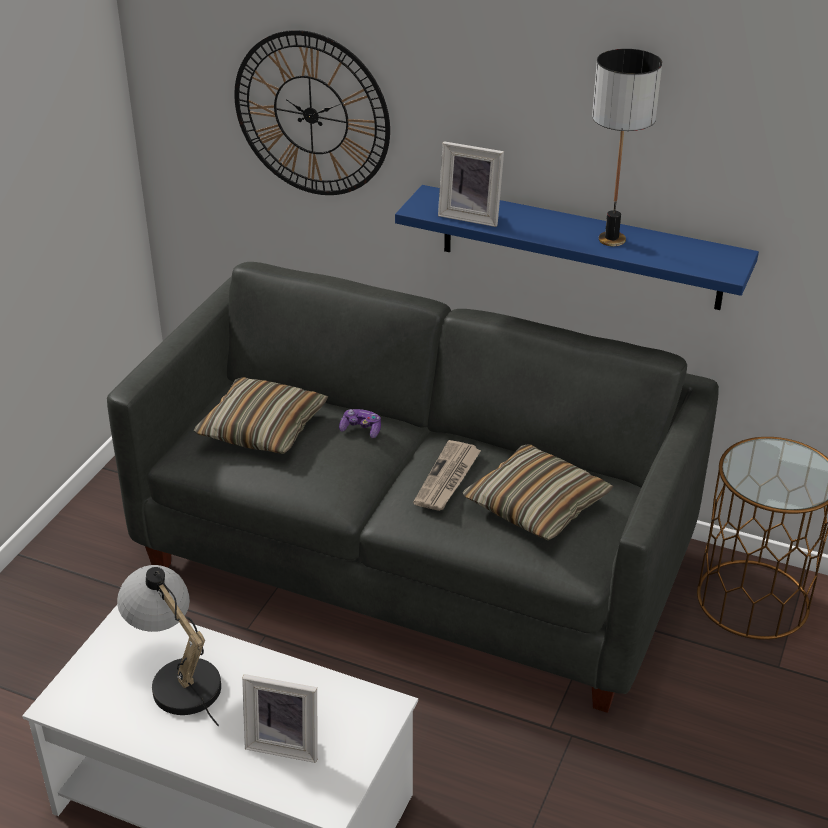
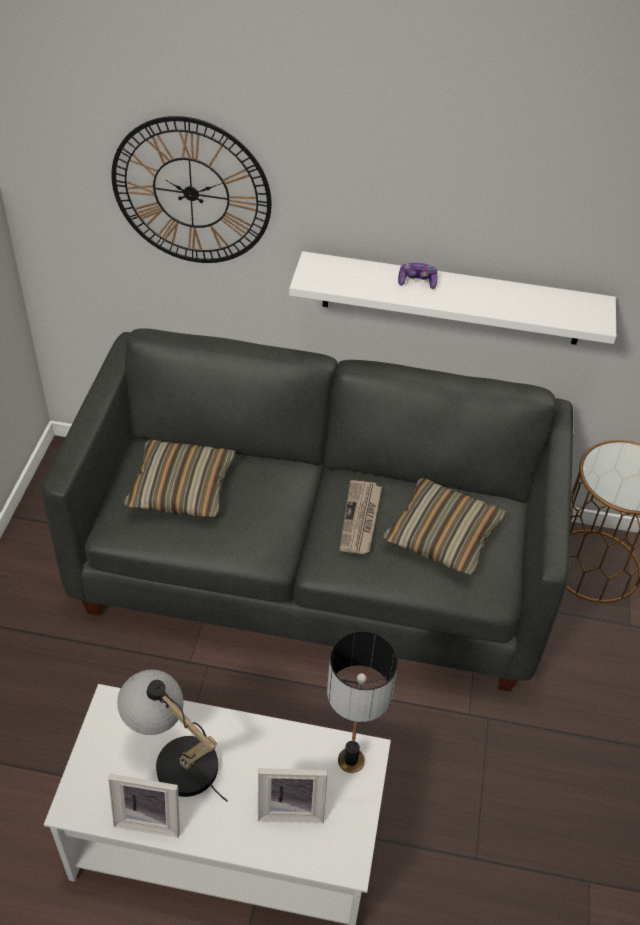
camera: 15 degrees left, 10 degrees up
game controller [339,409,381,438] -> game controller moved to [398,263,437,289]
blue shelf [395,185,759,310] -> white shelf [289,251,616,345]
picture frame [438,141,504,227] -> picture frame moved to [108,774,180,838]
table lamp [592,49,662,246] -> table lamp moved to [327,631,398,773]

